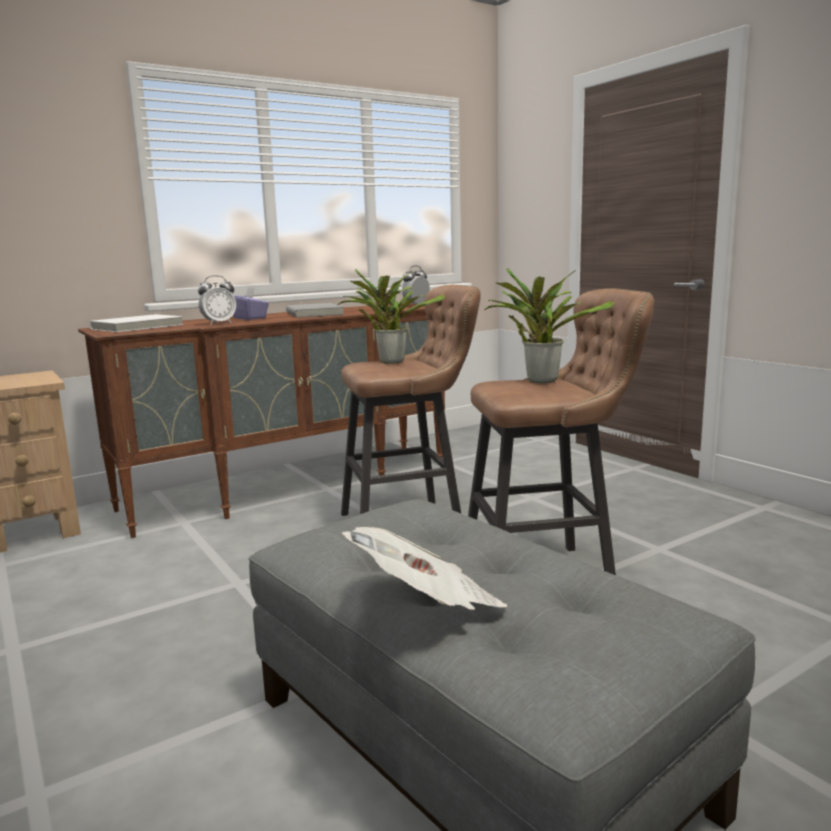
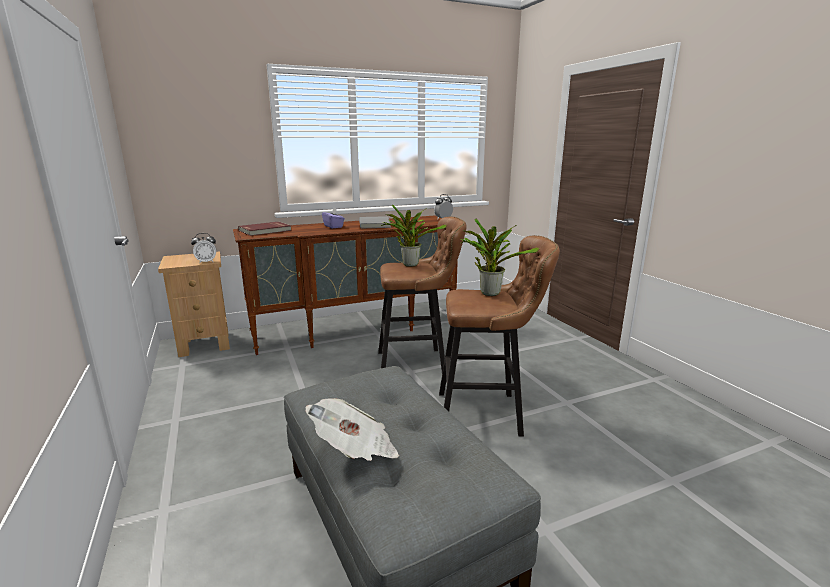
camera: 10 degrees right, 5 degrees up
white book [90,314,183,332] -> red book [238,221,292,236]
alarm clock [198,275,236,325] -> alarm clock moved to [191,233,216,264]

